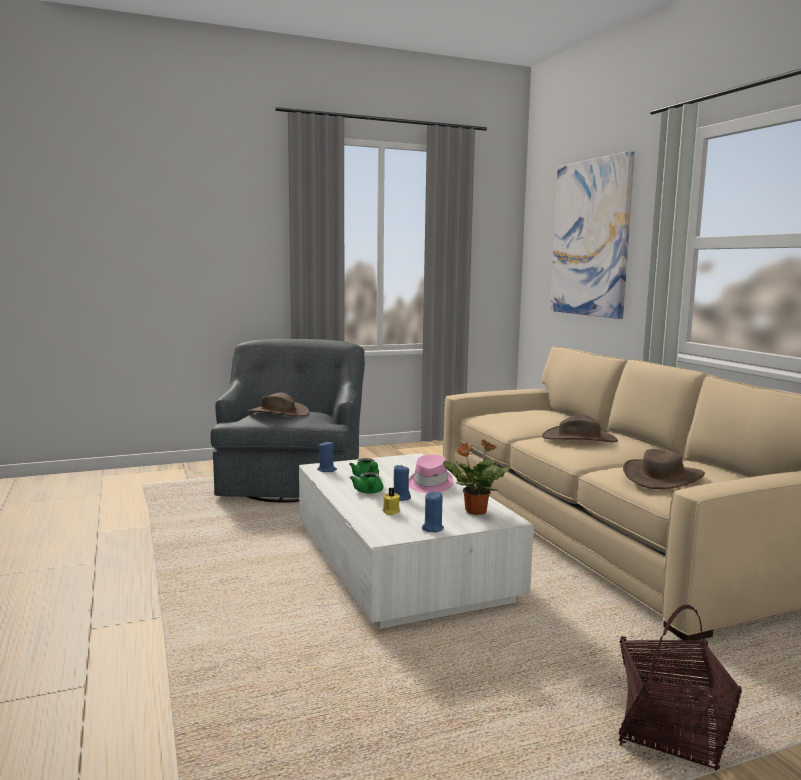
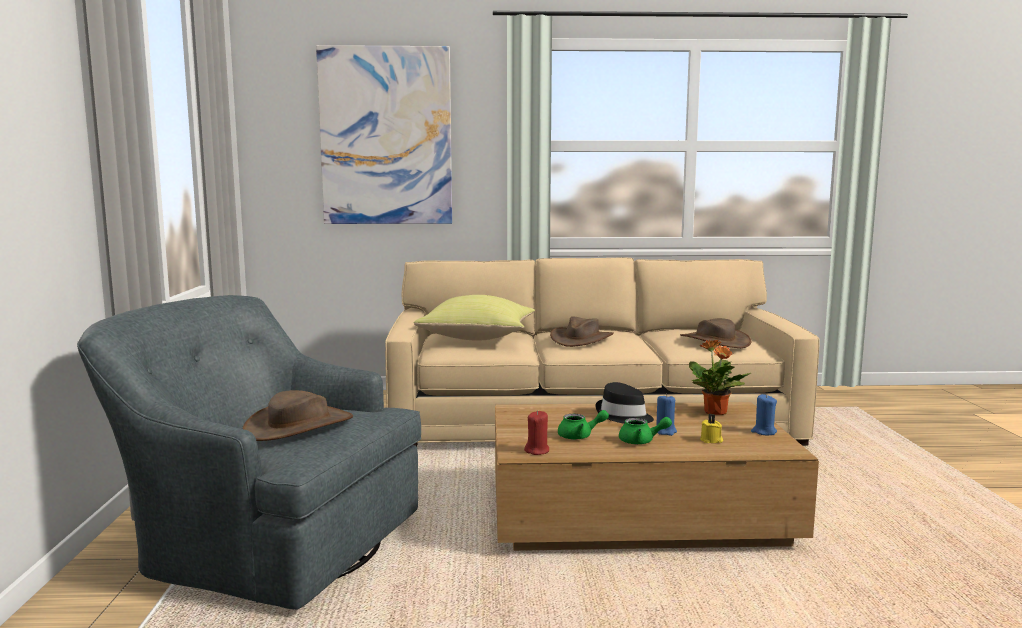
camera: 70 degrees left, 0 degrees up
white coffee table [299,453,534,629] -> brown coffee table [495,402,819,551]
blue candle [317,441,337,472] -> red candle [524,411,549,455]
pink hat [409,455,454,493] -> black hat [596,382,654,424]
basket [619,605,742,771] -> none
none -> yellow pillow [414,295,535,341]

